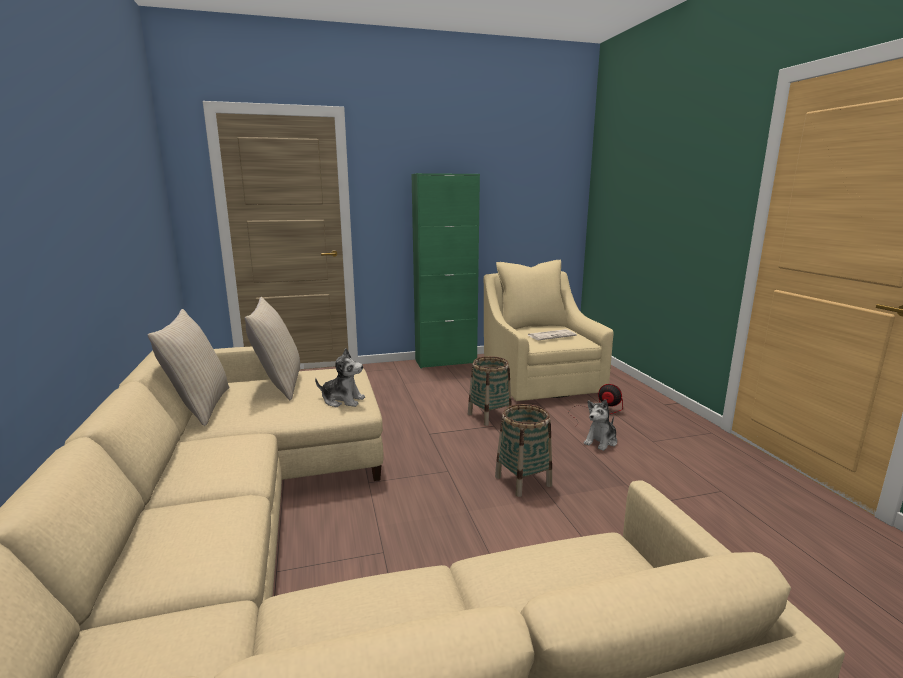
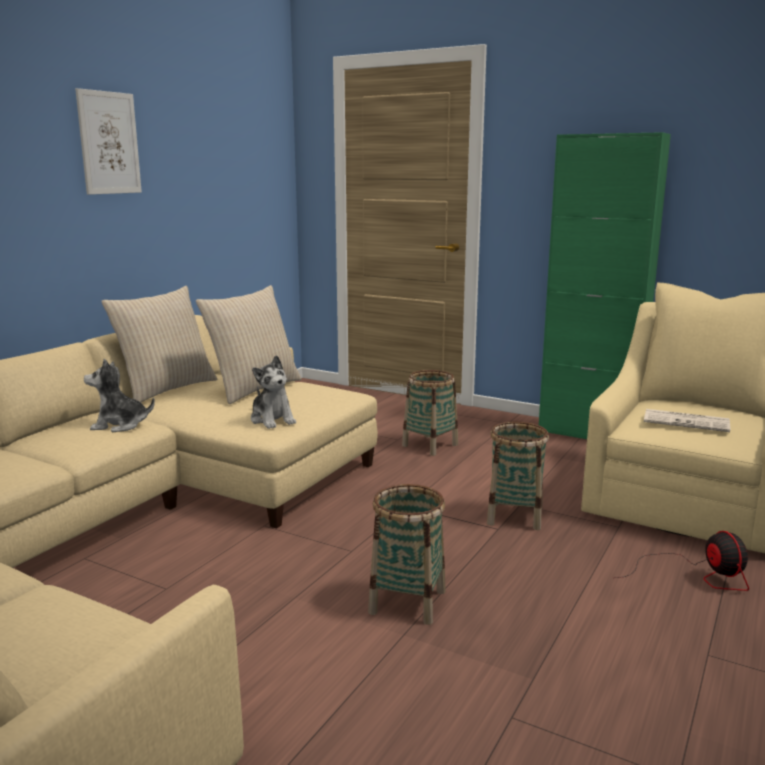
camera: 45 degrees right, 0 degrees up
plush toy [584,399,617,451] -> plush toy moved to [84,359,155,432]
none -> picture [75,88,142,195]
none -> basket [402,370,458,456]

